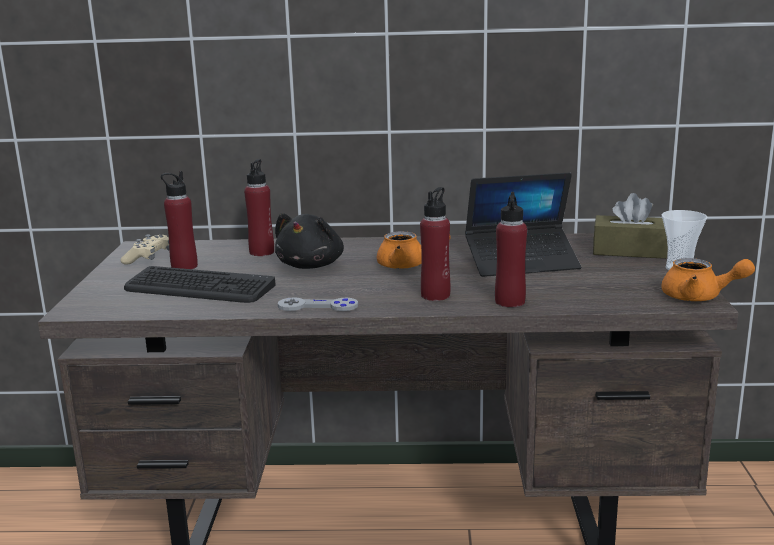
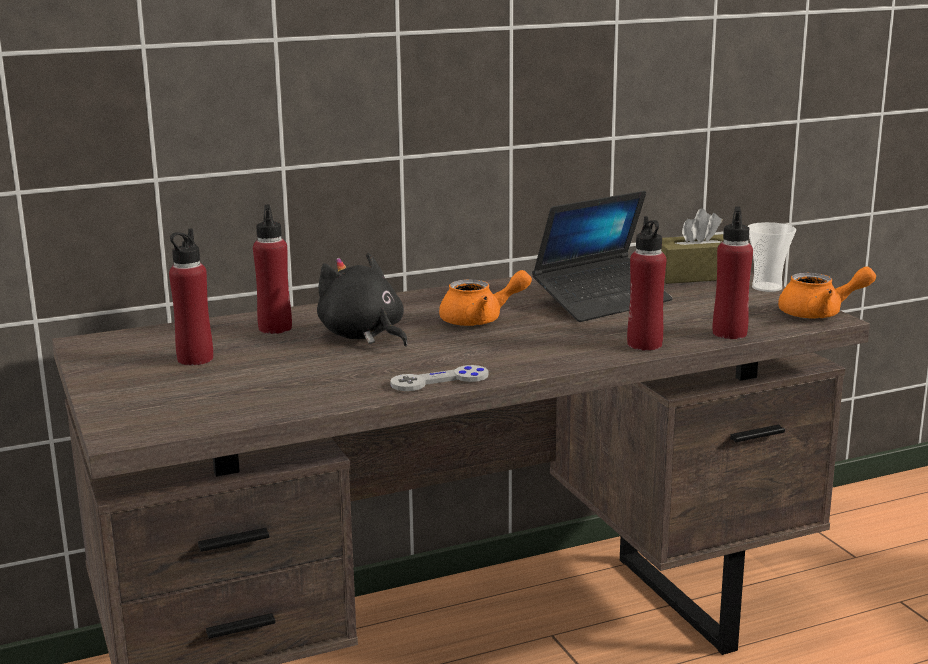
camera: 25 degrees left, 0 degrees up
beige game controller [120,234,169,265] -> none
keyboard [124,266,276,303] -> none
black plush toy [275,213,344,269] -> black plush toy turned 150 degrees clockwise [317,253,408,346]
red bottle [420,187,450,301] -> red bottle moved to [713,206,753,339]

